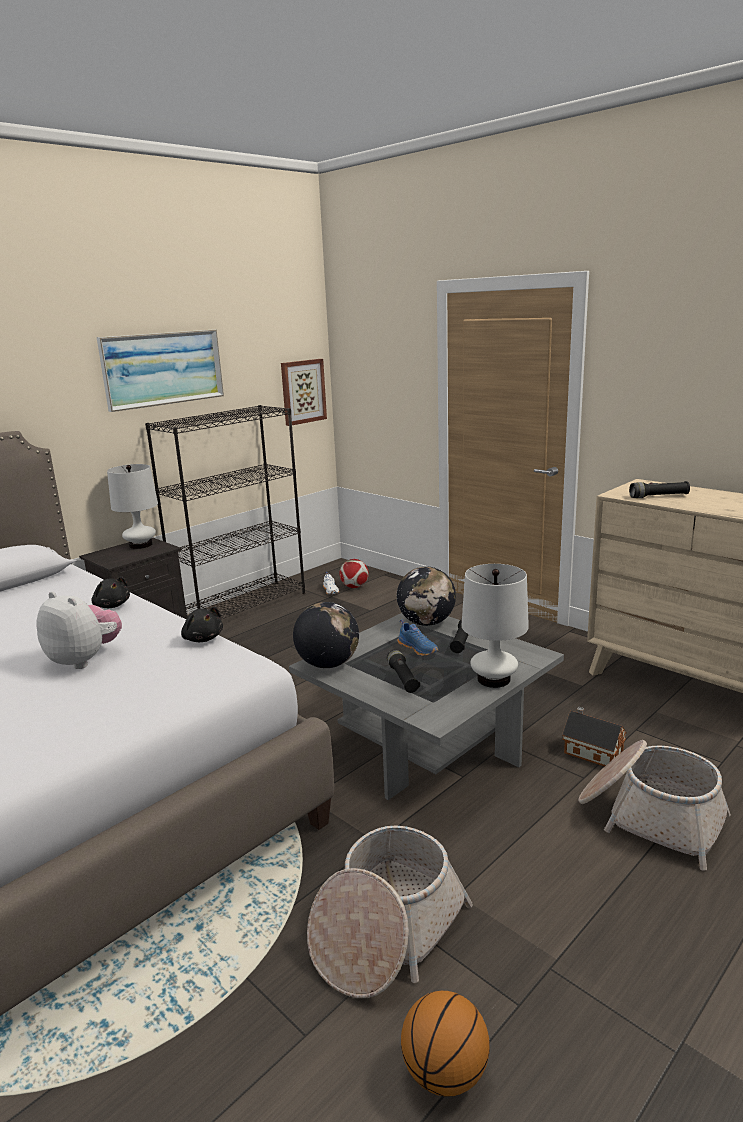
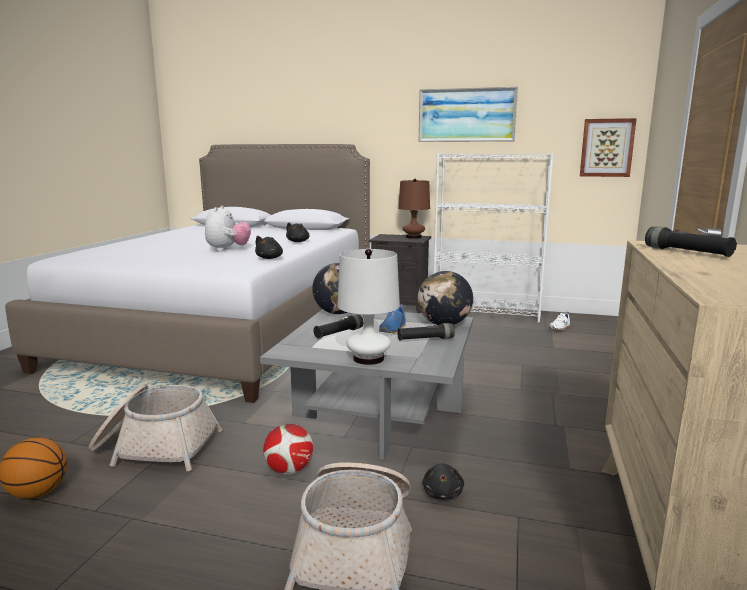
camera: 60 degrees right, 5 degrees down
white table lamp [107,464,158,549] -> brown table lamp [398,179,430,239]
black bookcase [145,405,305,619] -> white bookcase [434,153,554,323]
football [339,559,369,588] -> football moved to [263,424,313,475]
toy house [562,707,627,767] -> black plush toy [422,463,464,500]

